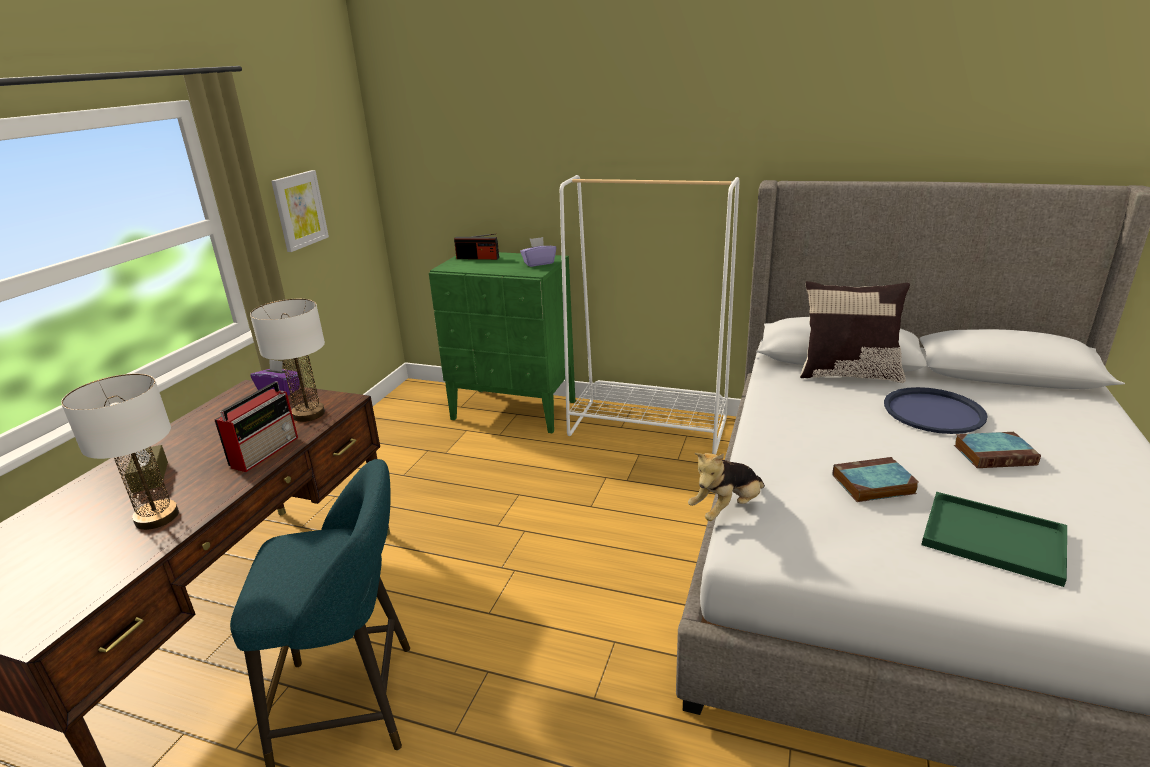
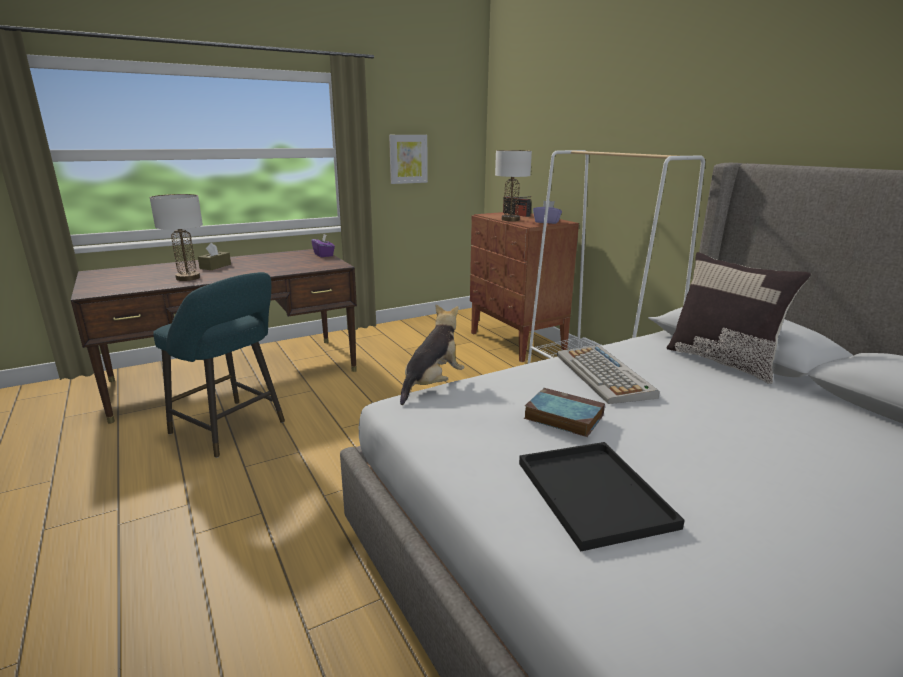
camera: 40 degrees right, 5 degrees down
radio [214,381,298,472] -> none
table lamp [250,299,325,422] -> table lamp moved to [495,150,532,221]
green dresser [429,252,575,433] -> brown dresser [470,212,579,362]
plush toy [688,453,765,521] -> plush toy turned 120 degrees clockwise [400,305,464,405]
blue tray [884,387,988,434] -> none
green tray [921,492,1067,587] -> black tray [519,442,685,551]
book [954,432,1041,468] -> none
none -> keyboard [557,345,659,404]

